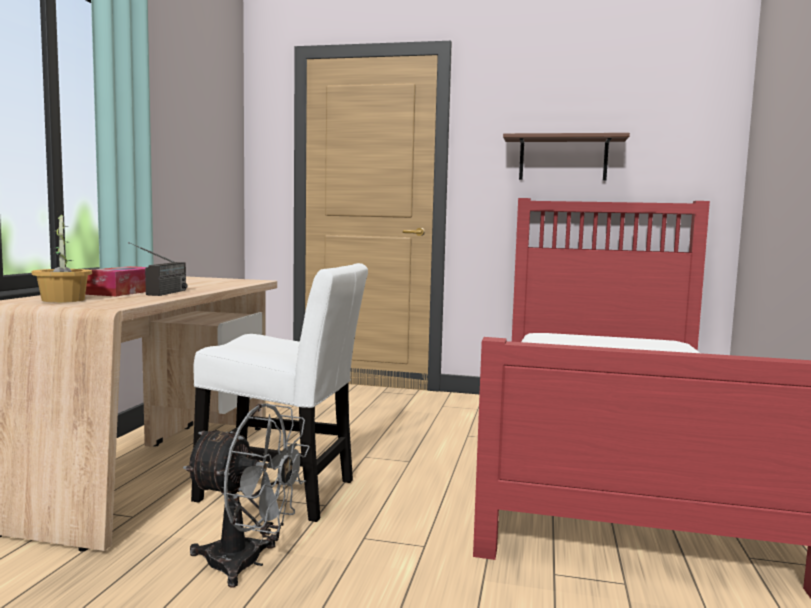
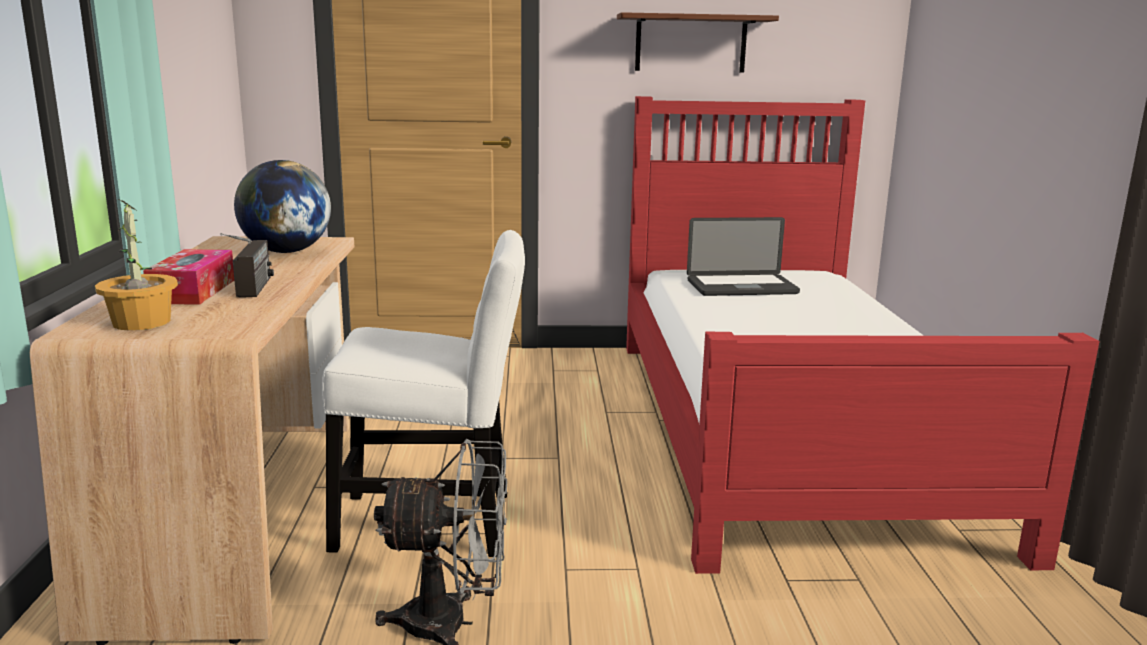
camera: 15 degrees left, 10 degrees up
none -> globe [234,160,331,253]
none -> laptop [687,217,800,296]

